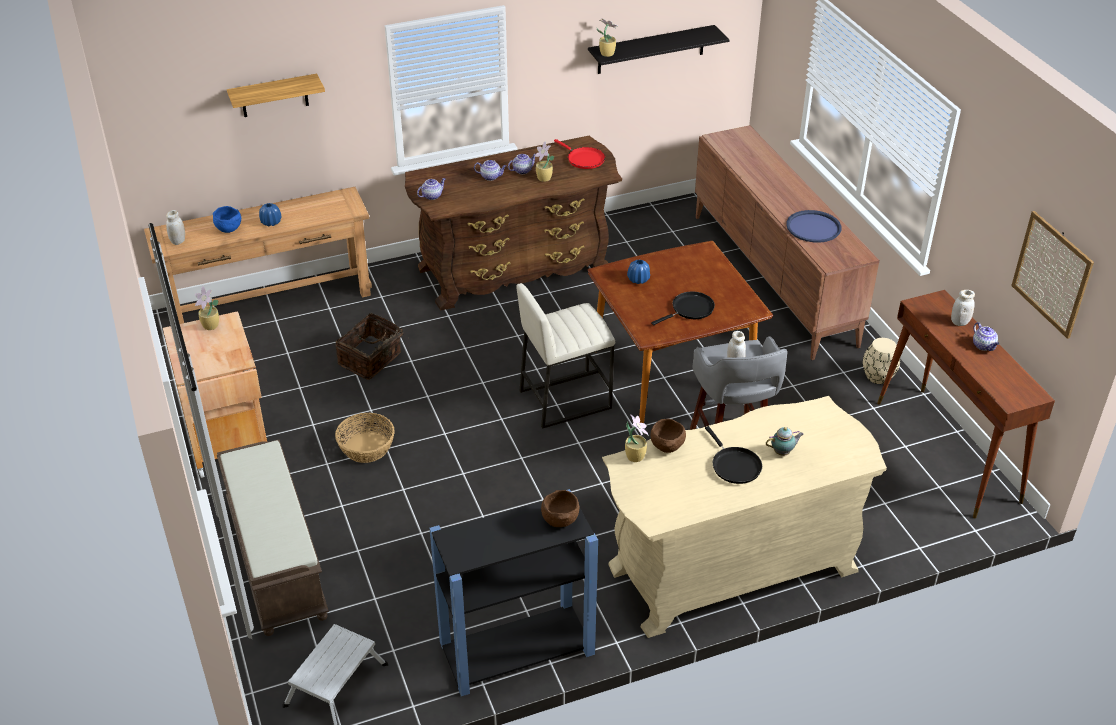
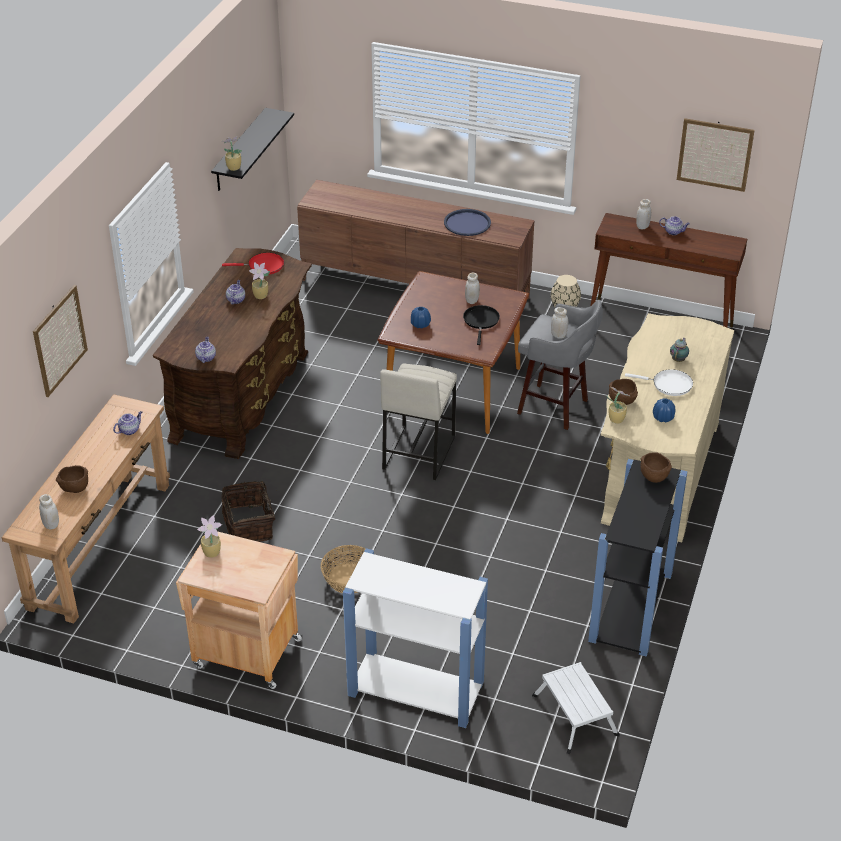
camera: 50 degrees left, 0 degrees up
blue bowl [213,206,241,233] -> brown bowl [56,465,88,493]
brown bench [217,440,329,636] -> white bookcase [343,548,488,728]
shelf [227,74,325,117] -> picture [33,285,88,397]
blue vase [259,203,281,226] -> blue vase moved to [653,398,675,423]
teapot [474,160,506,181] -> teapot moved to [113,411,142,435]
black frying pan [705,426,762,484] -> white frying pan [625,369,693,396]
none -> white jar [465,273,480,304]

